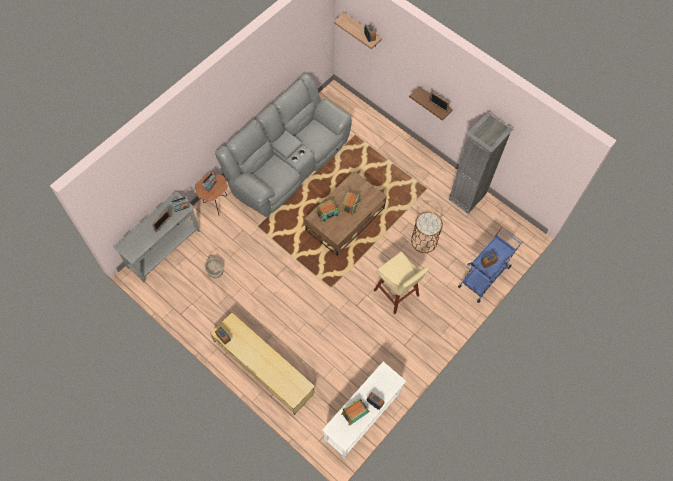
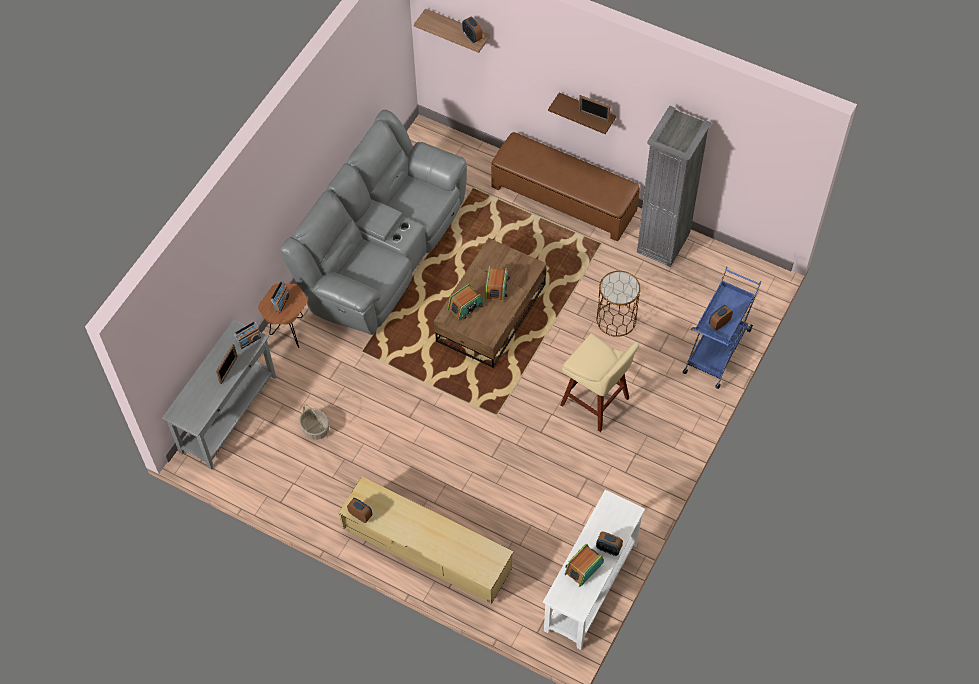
camera: 10 degrees left, 5 degrees down
none -> brown bench [491,132,640,241]

